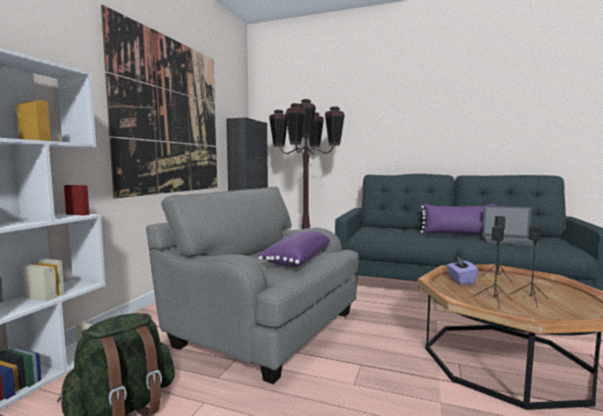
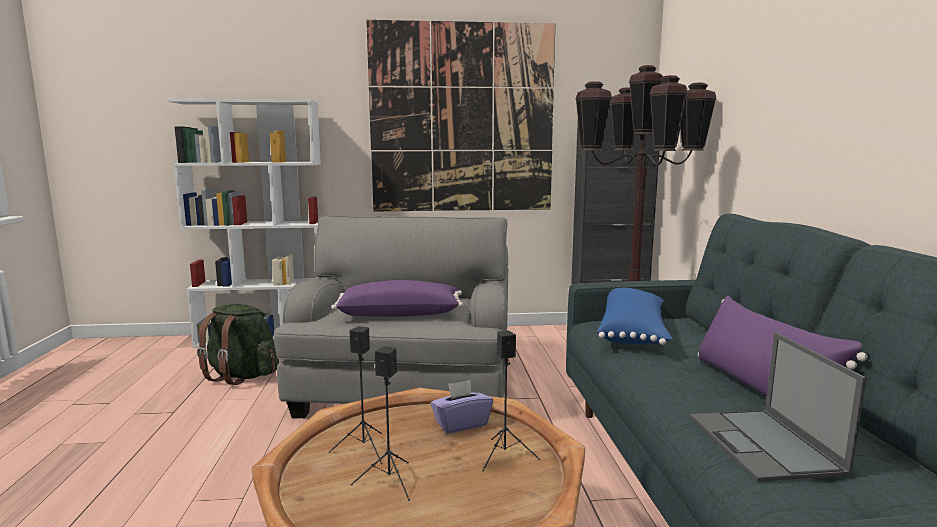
camera: 65 degrees right, 5 degrees up
none -> blue pillow [597,288,673,345]

